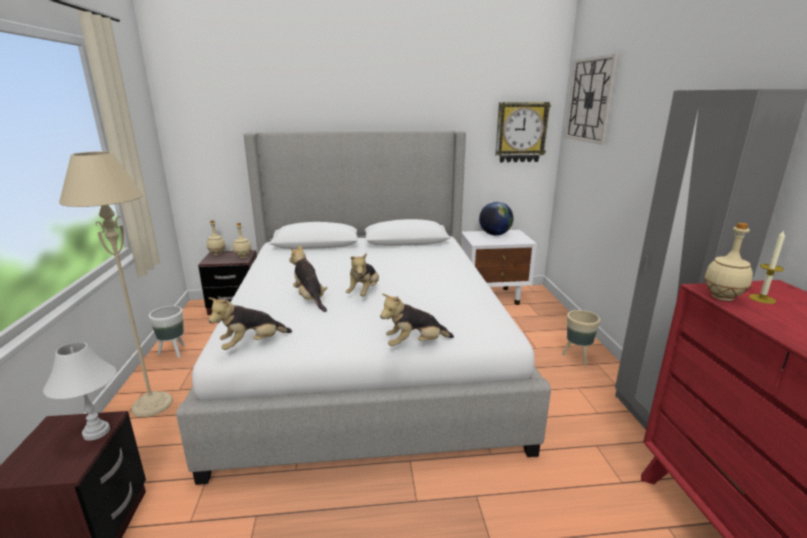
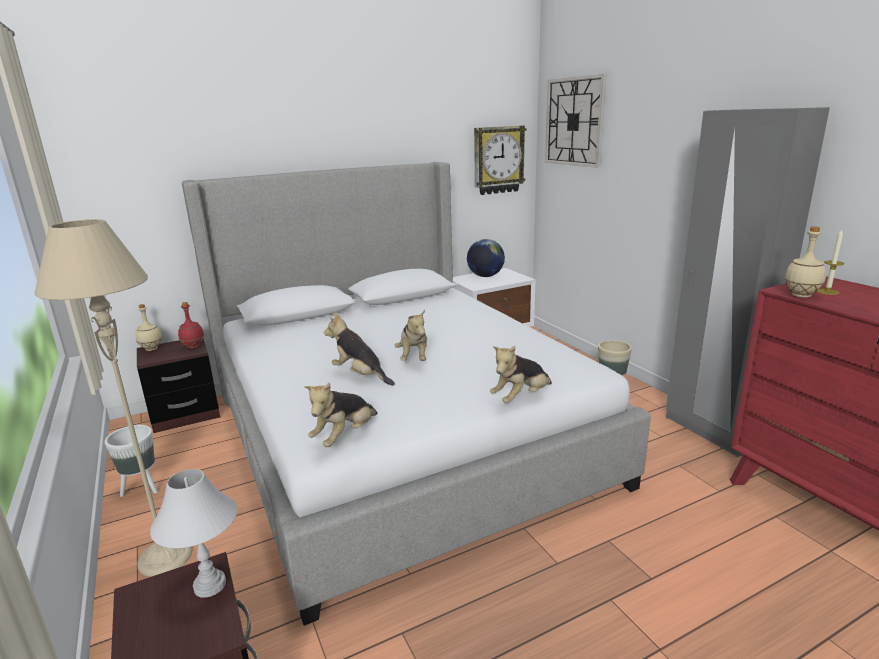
camera: 20 degrees left, 0 degrees up
beige bottle [233,223,252,258] -> red bottle [178,302,204,349]

